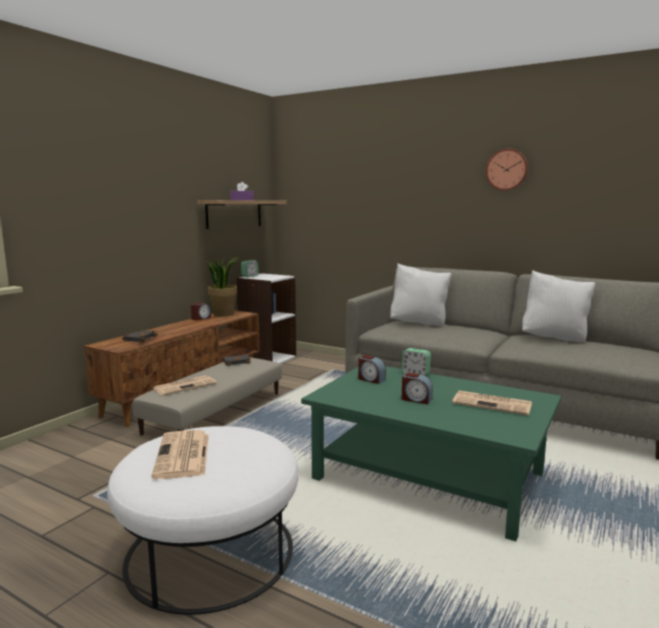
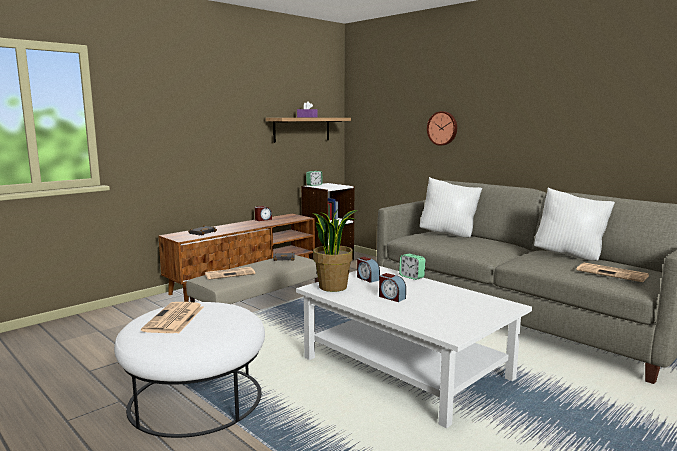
camera: 15 degrees right, 0 degrees up
potted plant [206,257,239,316] -> potted plant moved to [313,209,358,292]
green coffee table [301,366,561,541] -> white coffee table [296,266,532,428]
newspaper [452,391,532,416] -> newspaper moved to [576,263,649,282]
wall clock [486,149,528,191] -> wall clock moved to [427,111,457,146]

